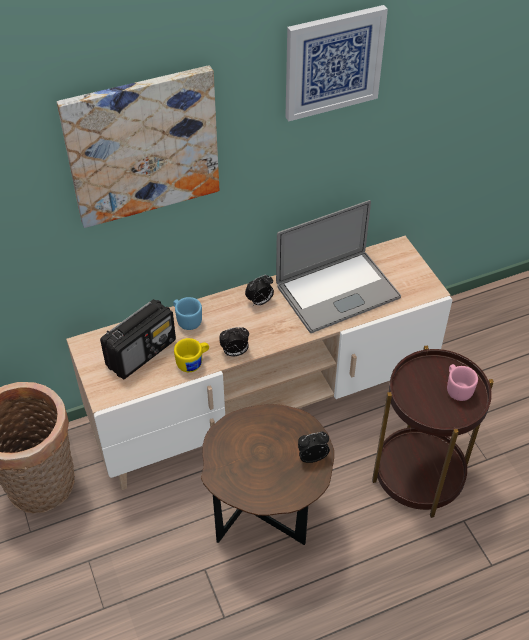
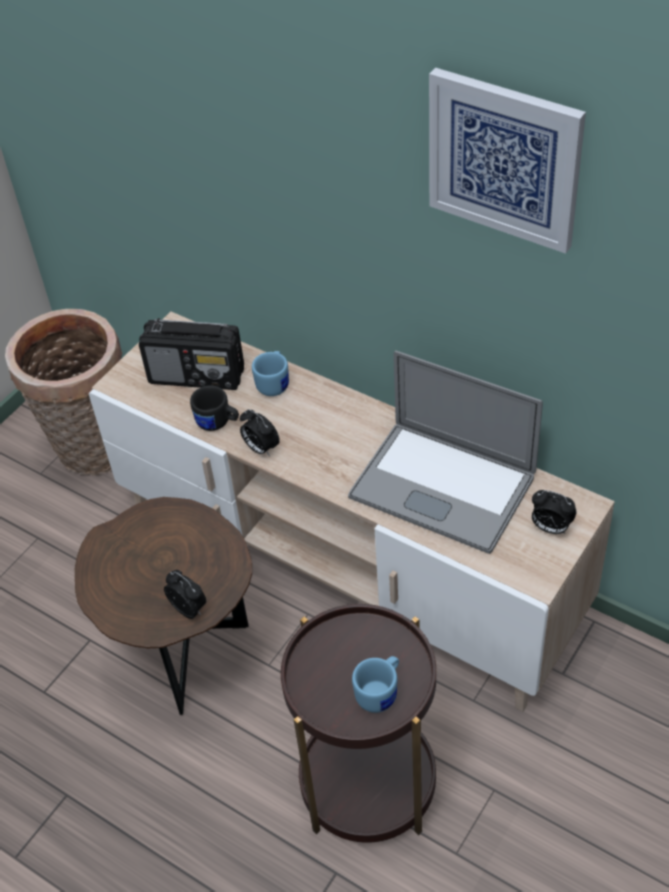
camera: 60 degrees right, 0 degrees up
picture [57,65,219,228] -> none
yellow mug [174,338,209,372] -> black mug [190,385,239,431]
alarm clock [245,275,274,306] -> alarm clock moved to [532,490,577,534]
pink mug [447,364,478,401] -> blue mug [352,656,399,713]

